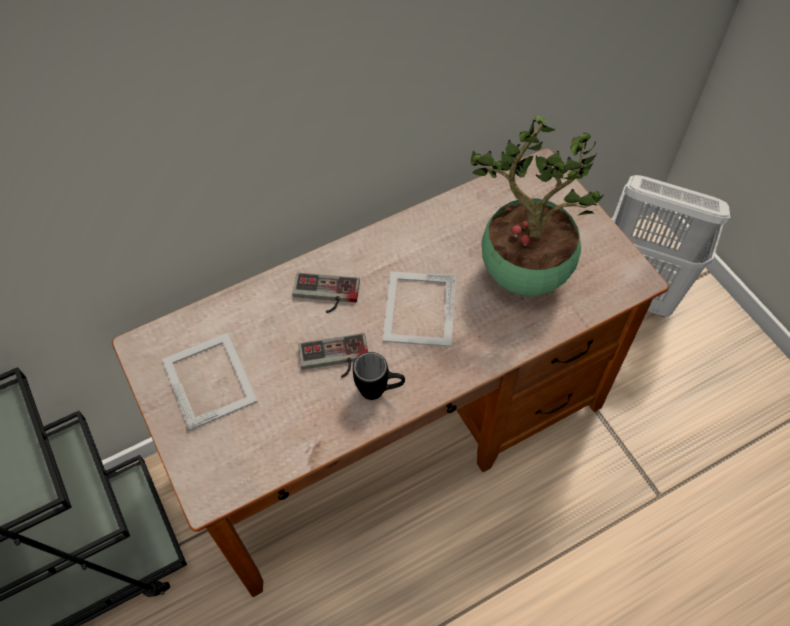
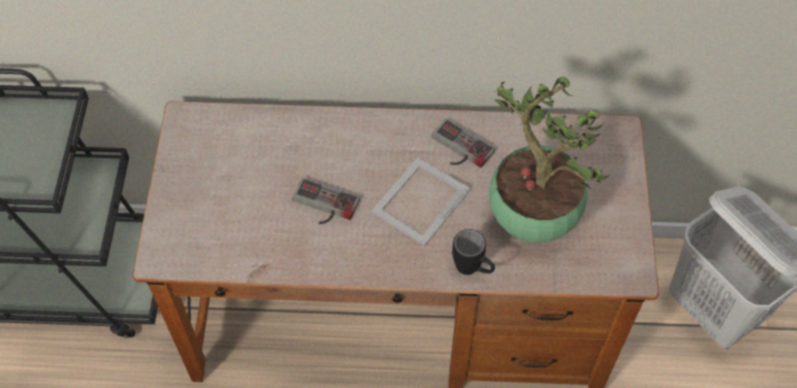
camera: 30 degrees right, 0 degrees up
picture frame [162,333,258,431] -> none
game controller [293,272,360,313] -> game controller moved to [431,119,495,168]
black mug [353,352,405,400] -> black mug moved to [452,229,495,275]

